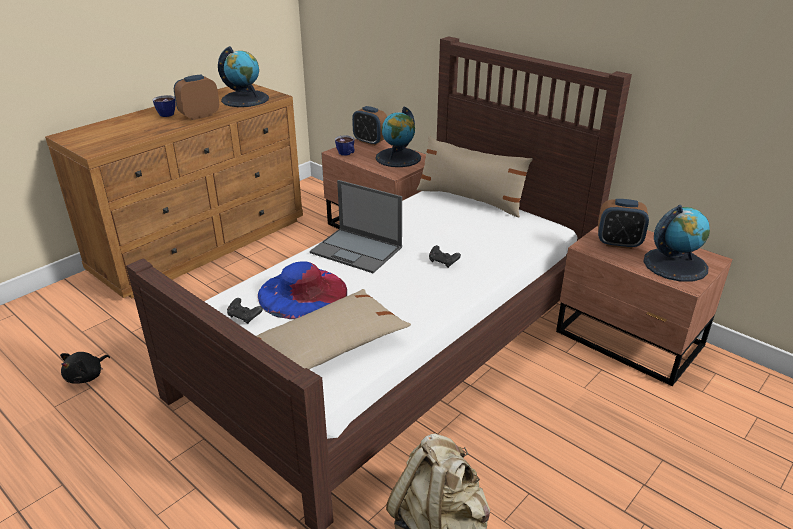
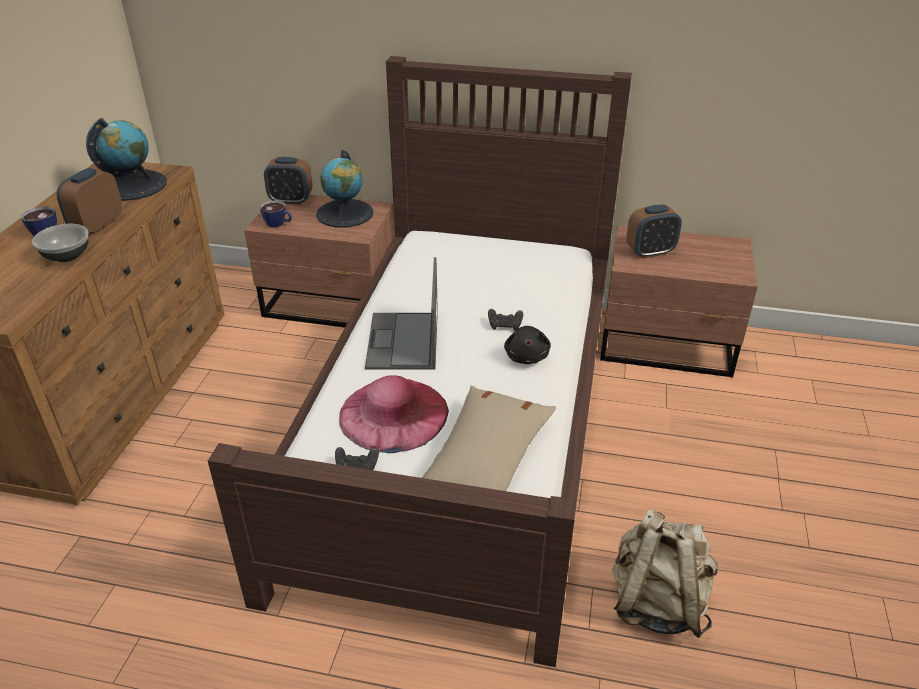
camera: 30 degrees left, 5 degrees up
black plush toy [60,352,110,384] -> black plush toy moved to [504,326,551,364]
blue hat [258,261,347,319] -> pink hat [339,375,449,453]
laptop [310,180,402,273] -> laptop turned 90 degrees clockwise [365,257,438,370]
beige pillow [417,136,533,217] -> none
globe [643,205,710,282] -> none
none -> bowl [32,224,89,262]

